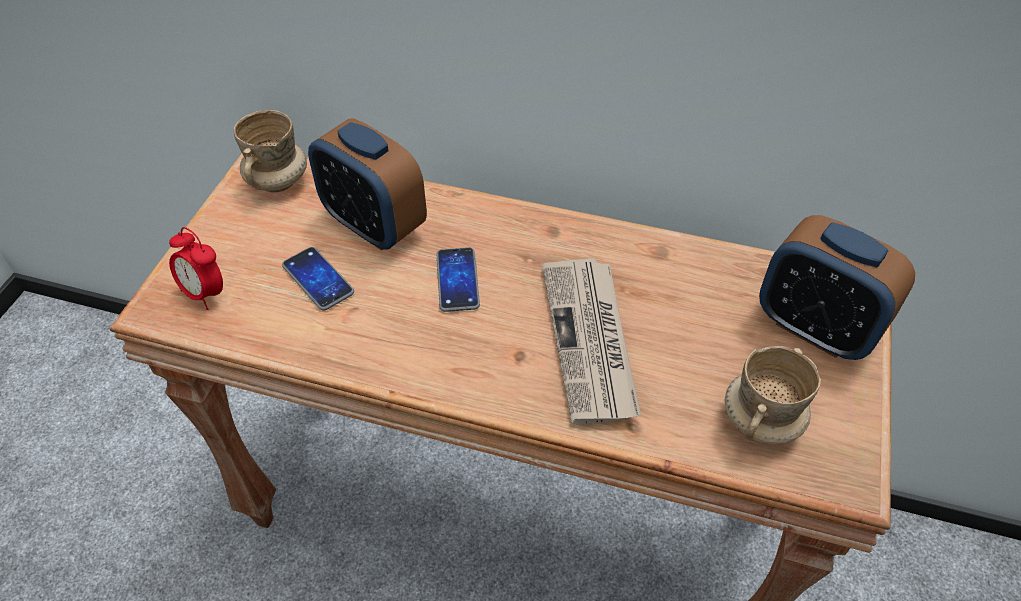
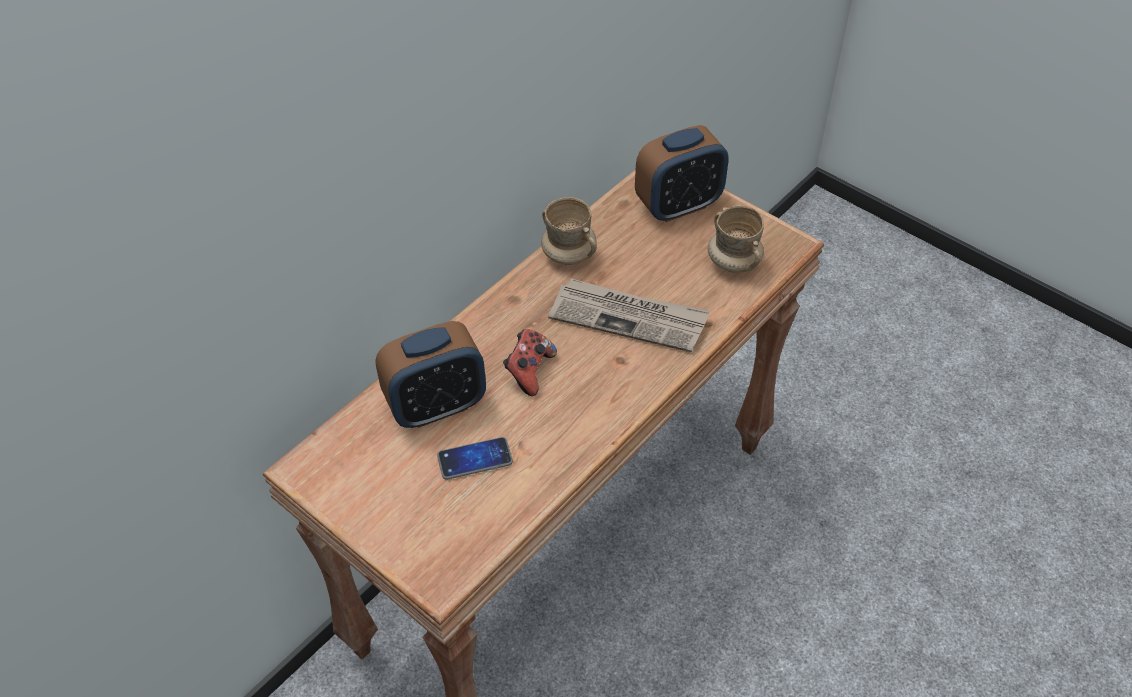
camera: 65 degrees left, 0 degrees up
alarm clock [169,227,223,310] -> none
beige mug [234,110,307,192] -> beige mug moved to [541,197,597,265]
phone [436,247,480,312] -> game controller [503,329,557,396]

